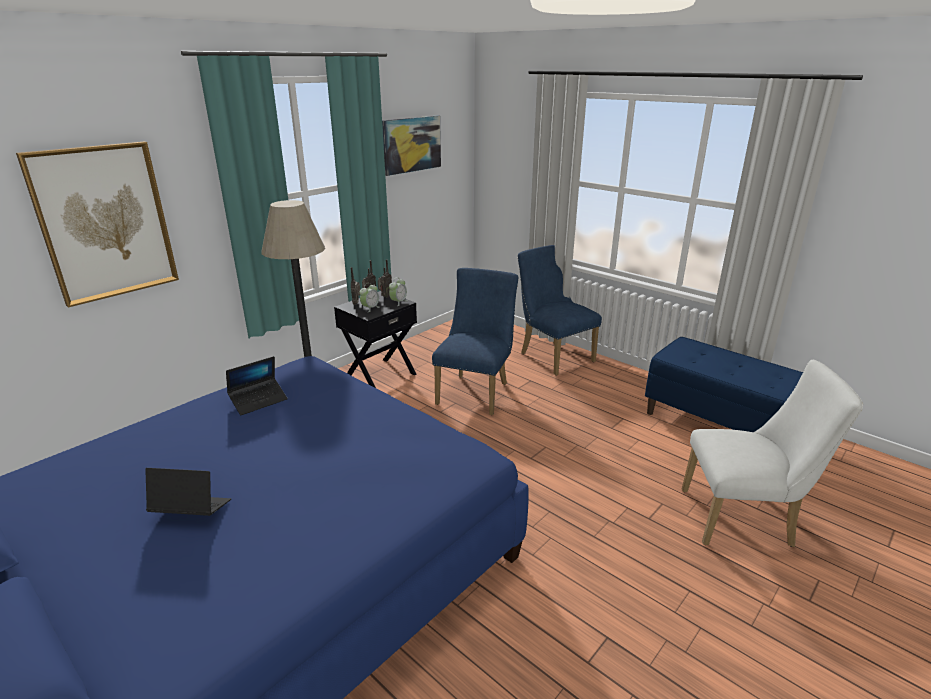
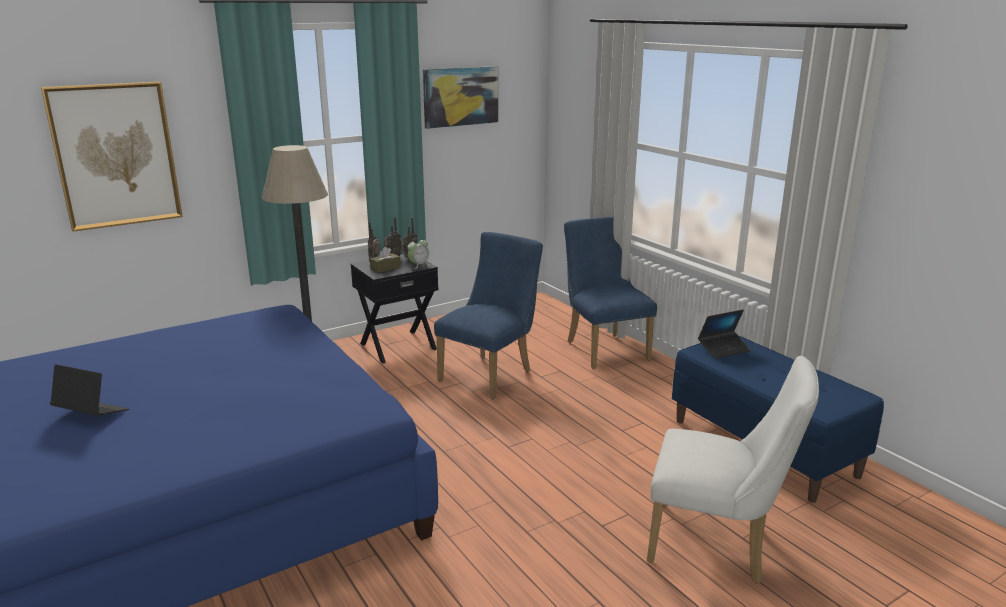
camera: 15 degrees right, 5 degrees down
laptop [226,356,288,415] -> laptop moved to [698,310,751,359]
alarm clock [359,283,380,313] -> brown tissue box [370,247,400,273]

